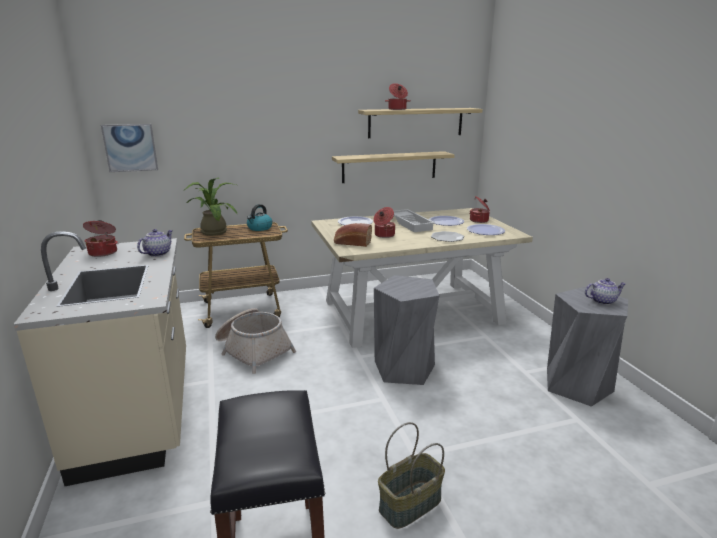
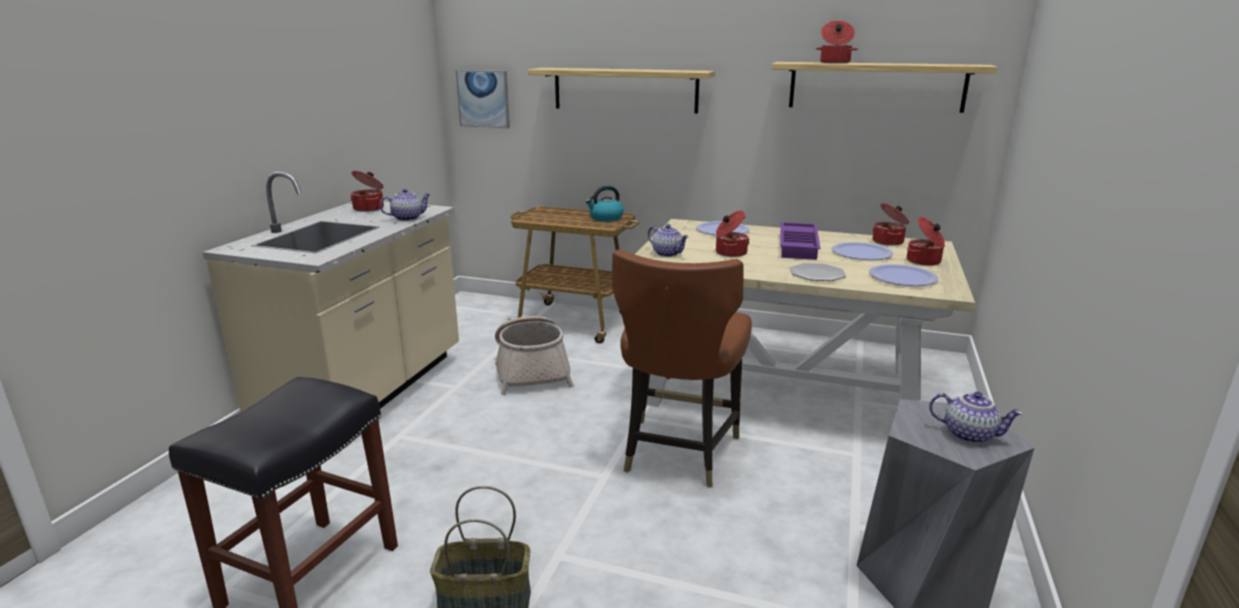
camera: 35 degrees right, 0 degrees up
potted plant [183,178,237,236] -> none
shelf [332,151,455,183] -> shelf moved to [528,68,715,114]
bread [334,223,372,247] -> teapot [648,224,689,257]
grey stool [374,275,440,385] -> brown chair [612,249,752,488]
white tray [394,209,435,232] -> purple tray [780,222,820,260]
none -> cooking pot [873,203,909,246]

